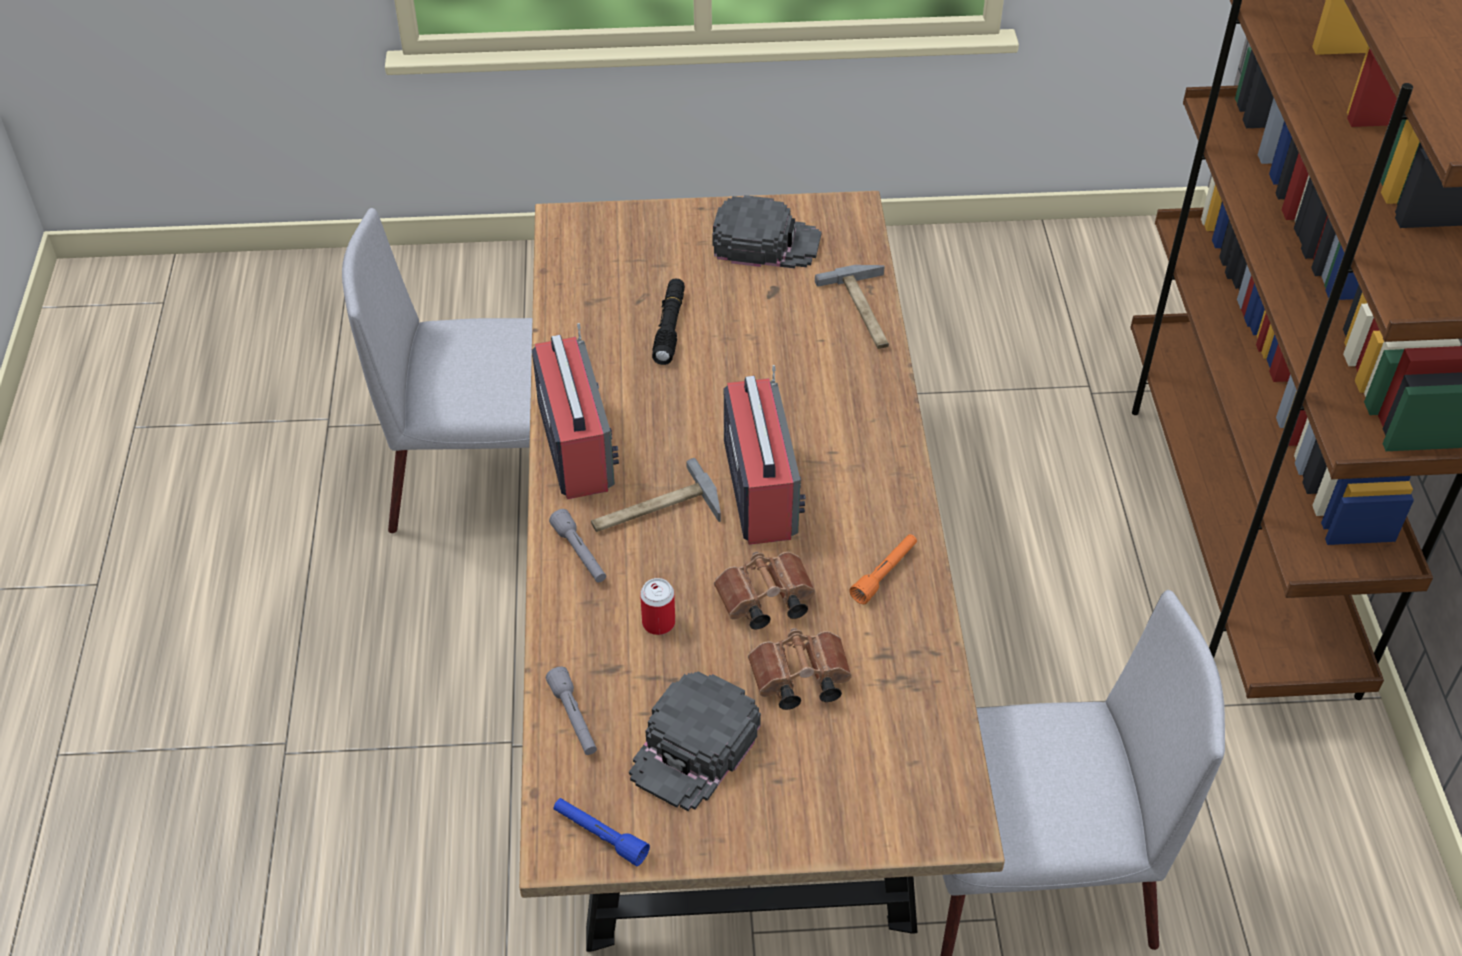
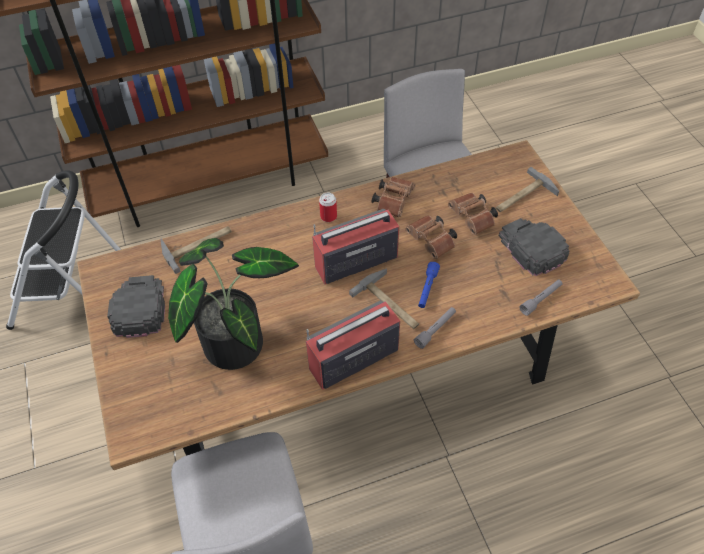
camera: 105 degrees left, 5 degrees up
blue flashlight [554,798,650,866] -> blue flashlight moved to [418,262,440,308]
black cap [629,671,761,811] -> black cap turned 135 degrees counterclockwise [499,218,570,276]
can [640,578,675,635] -> can moved to [319,193,337,222]
black flashlight [652,279,685,365] -> potted plant [168,238,299,370]
orange flashlight [849,534,917,604] -> brown binoculars [372,177,415,217]
none -> step ladder [6,170,121,330]
none -> hammer [496,167,559,213]

